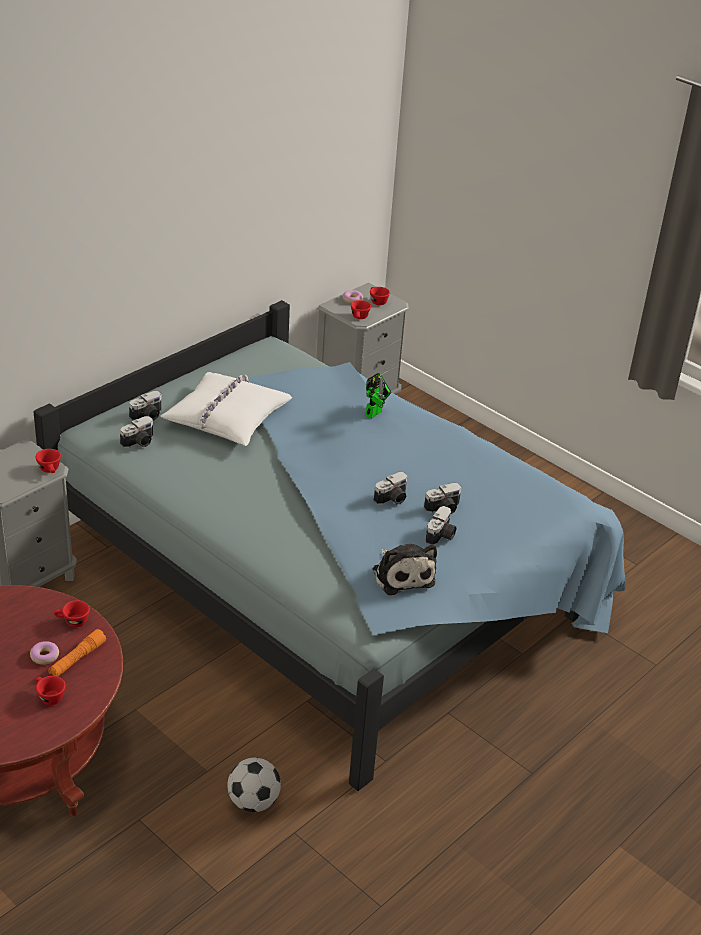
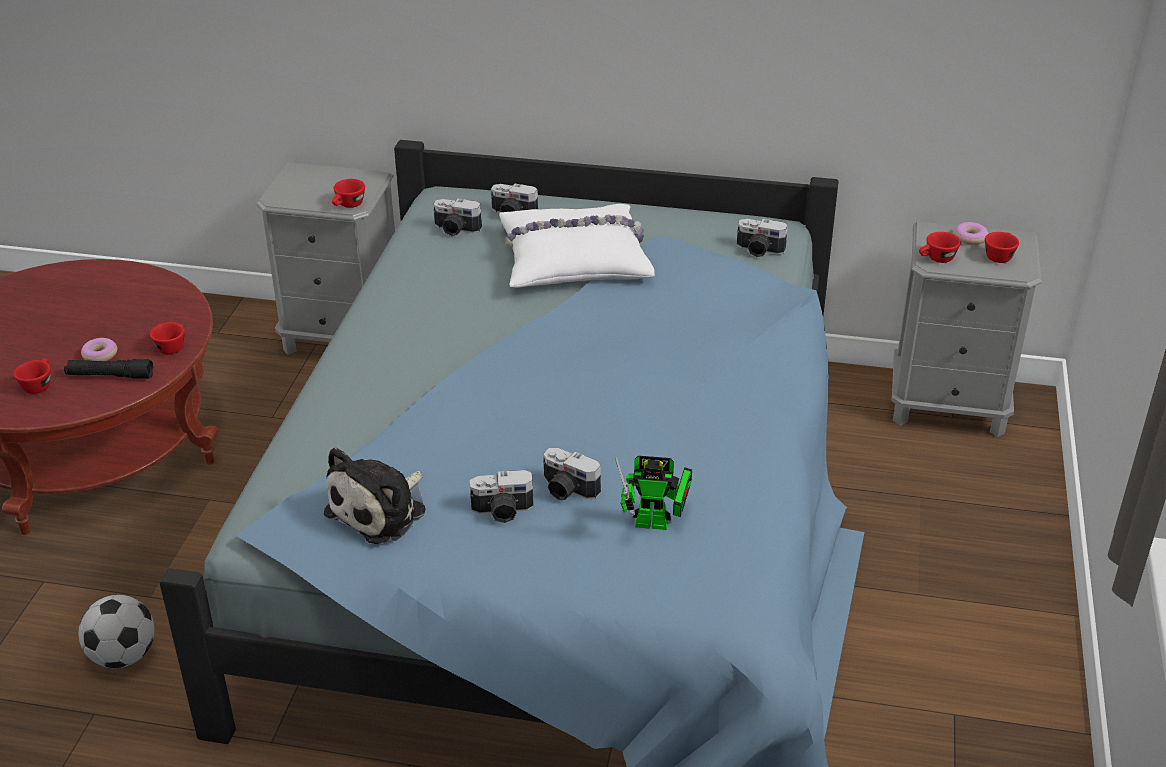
camera: 60 degrees right, 0 degrees up
orange flashlight [48,629,106,676] -> black flashlight [64,359,153,379]
toy robot [365,373,392,418] -> toy robot moved to [615,456,692,530]
camera [374,472,408,504] -> camera moved to [737,219,788,257]

